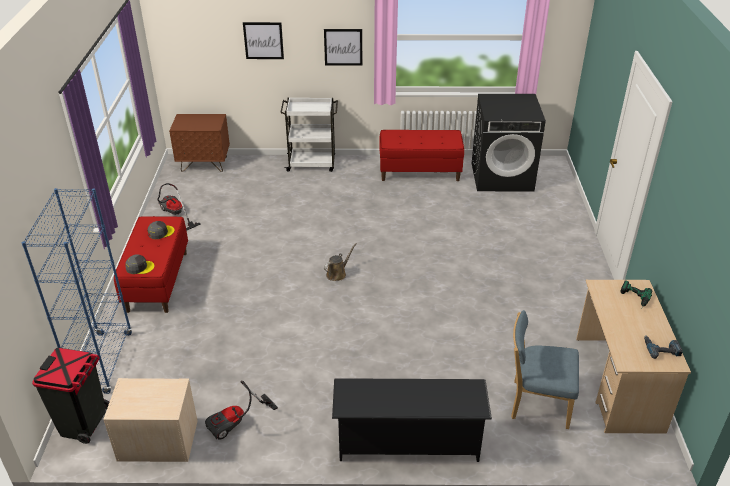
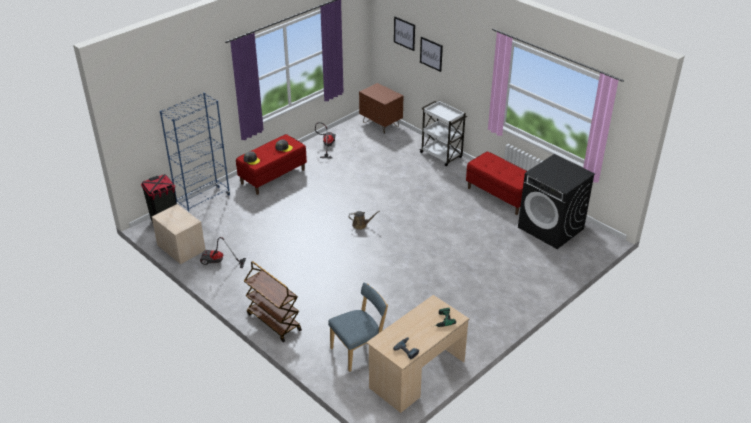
camera: 45 degrees right, 0 degrees up
picture [324,29,362,66] -> picture moved to [394,16,415,51]
black shoe rack [332,378,492,462] -> brown cart [244,261,302,342]
blue chair [511,310,579,429] -> blue chair turned 90 degrees clockwise [328,283,388,372]

